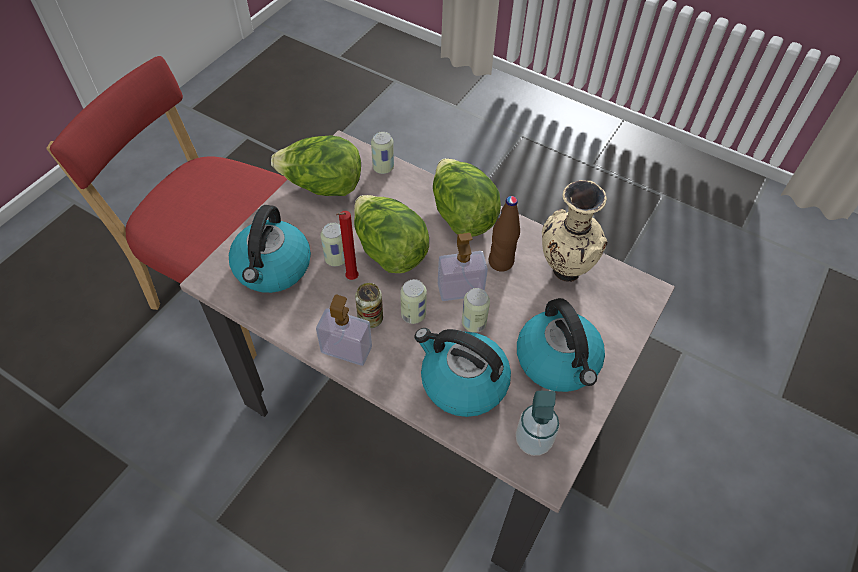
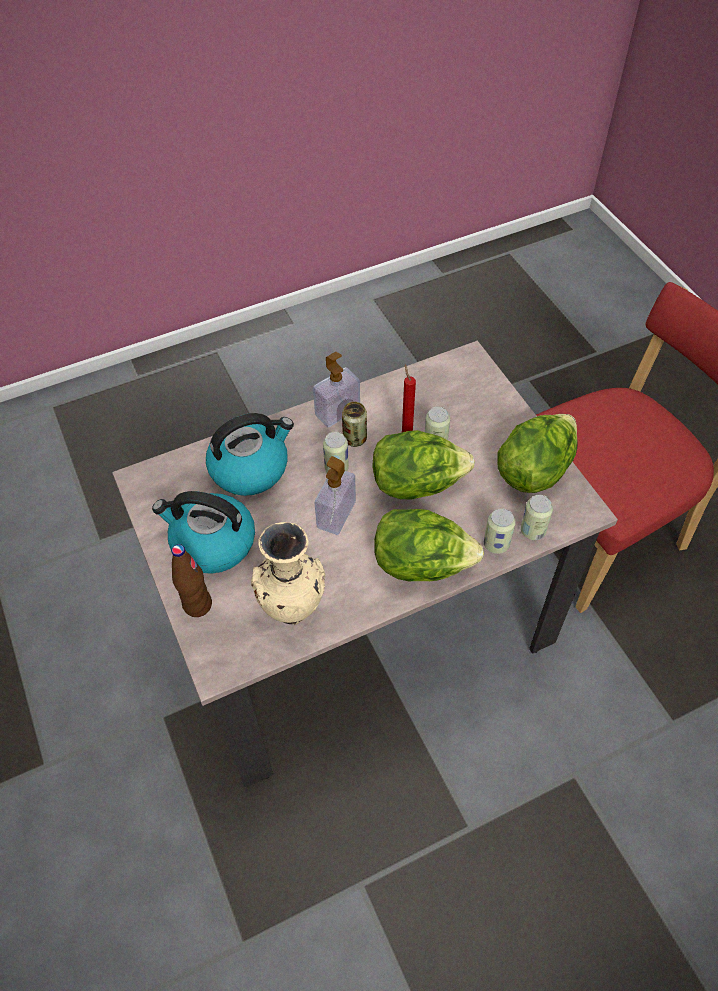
camera: 125 degrees right, 0 degrees up
kettle [229,205,311,293] -> none
can [462,288,490,333] -> can moved to [484,508,516,554]
brown bottle [489,196,520,272] -> brown bottle moved to [172,544,212,617]
soap dispenser [515,391,560,456] -> none

